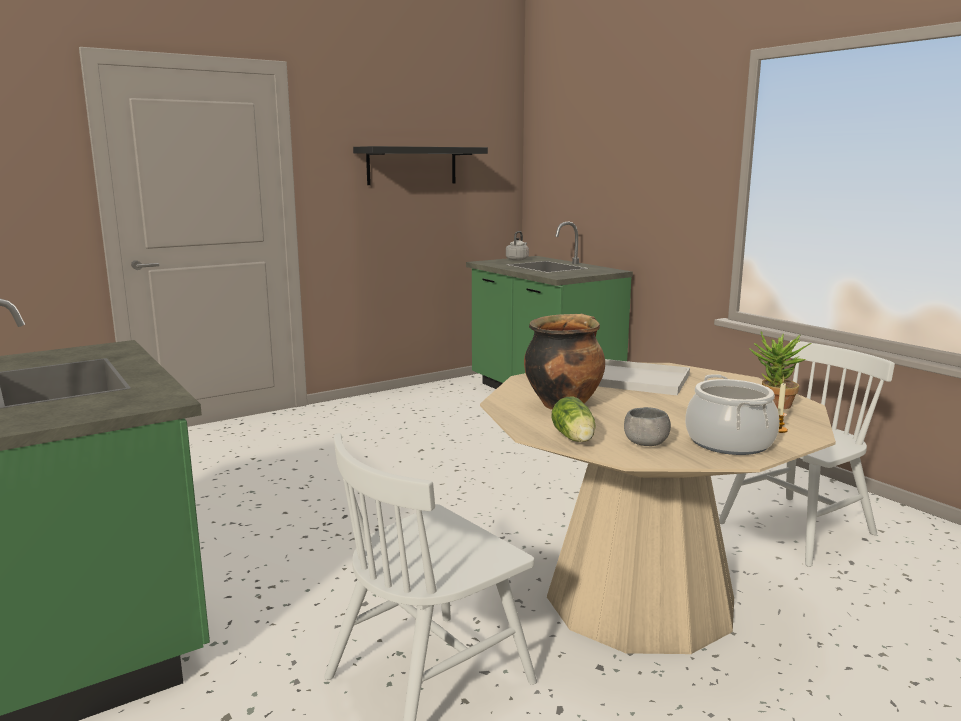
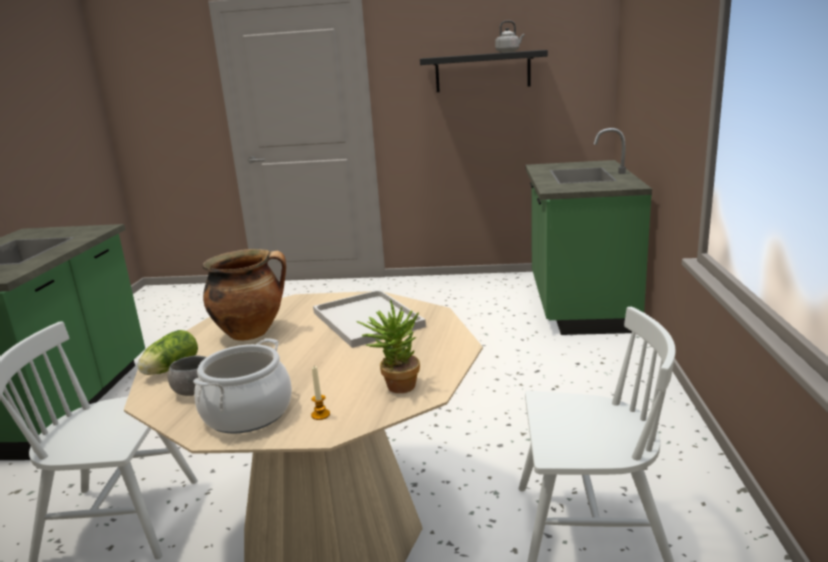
camera: 40 degrees right, 5 degrees up
grey kettle [506,231,529,261] -> grey kettle moved to [495,20,524,53]

